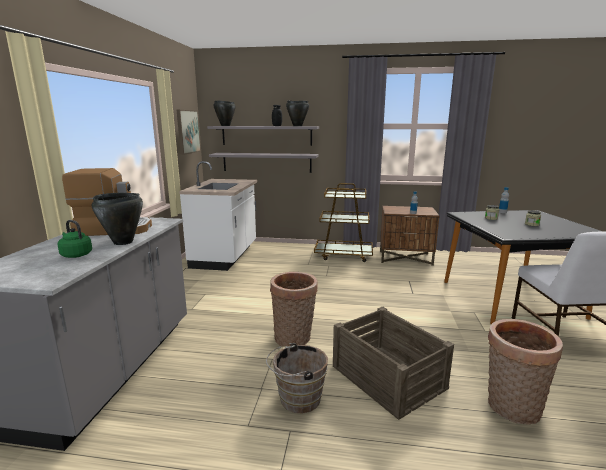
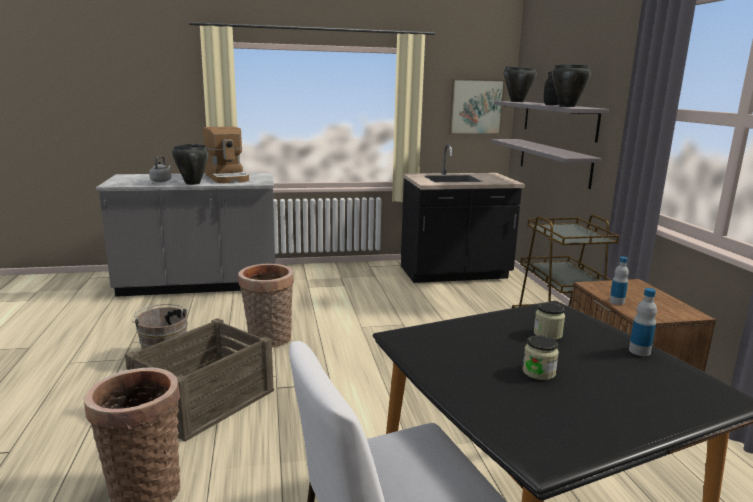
camera: 70 degrees right, 0 degrees up
green kettle [58,220,92,258] -> grey kettle [149,156,171,182]
white counter [179,161,257,271] -> black counter [401,144,525,283]

